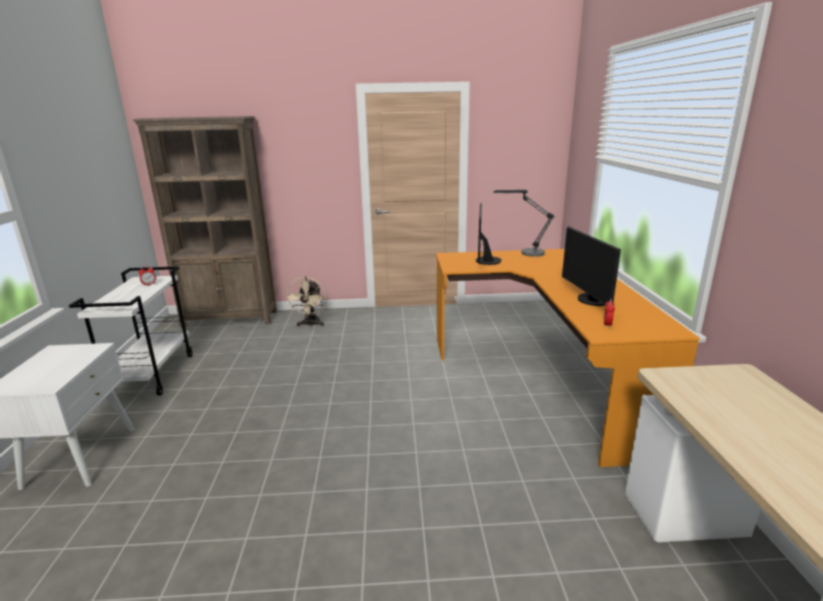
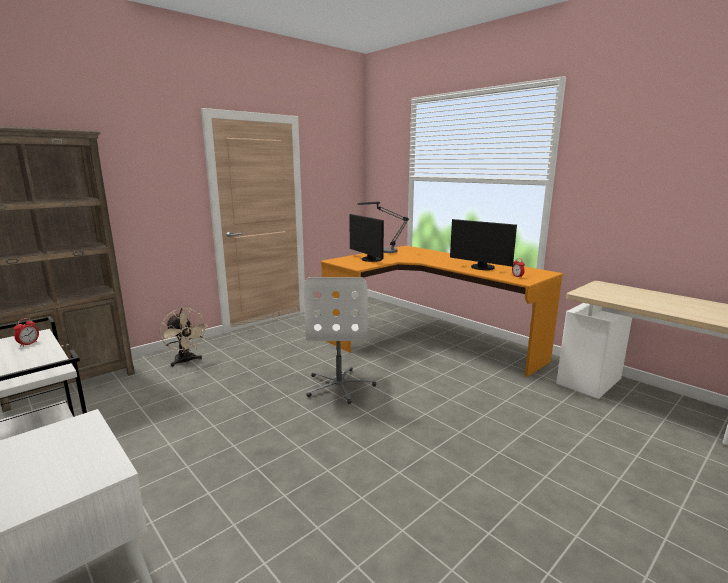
camera: 40 degrees left, 5 degrees down
none -> white office chair [304,277,376,404]

